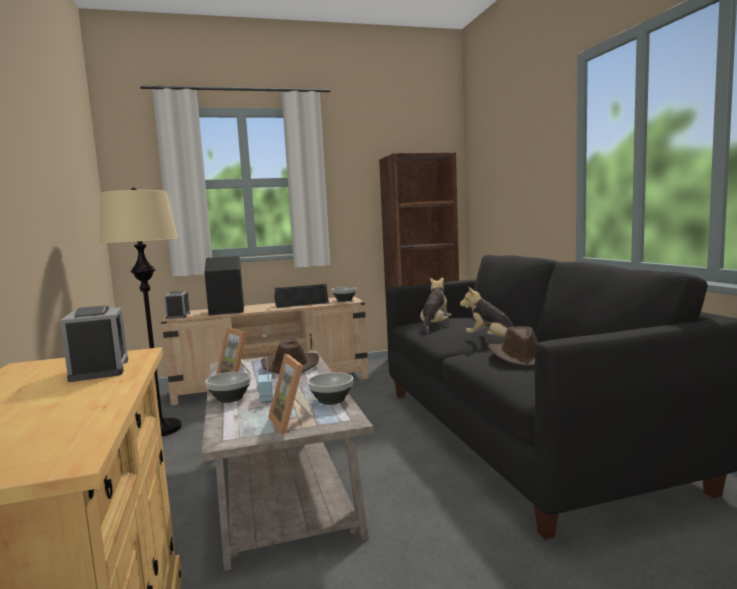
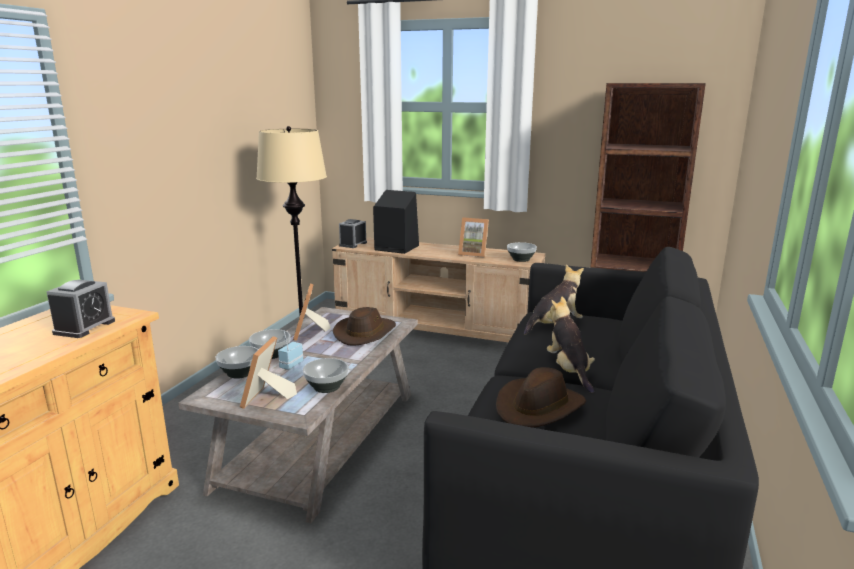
camera: 35 degrees right, 10 degrees up
black speaker [275,284,329,308] -> picture frame [458,217,489,258]
none -> bowl [216,346,259,379]

